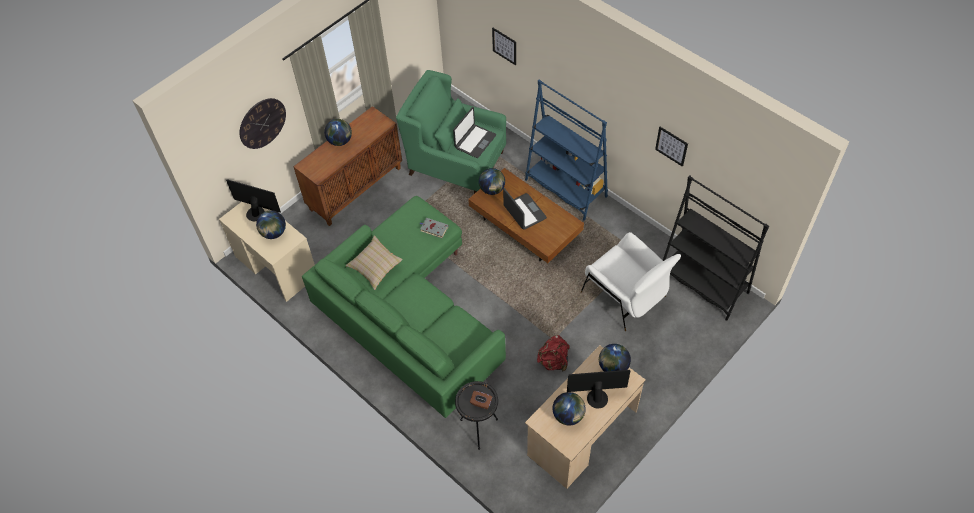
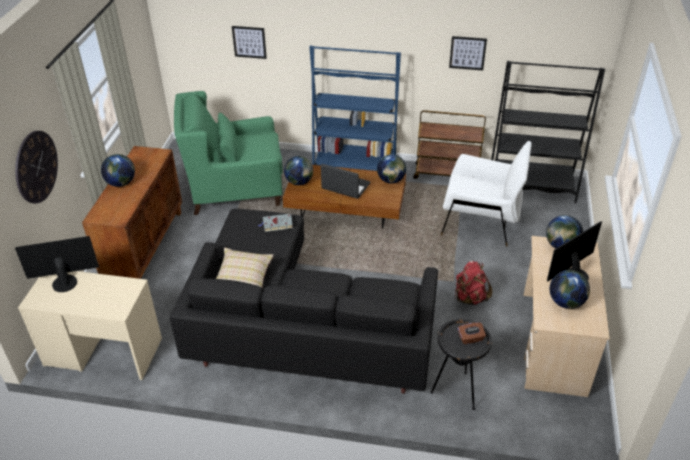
camera: 35 degrees left, 15 degrees down
globe [256,210,286,239] -> globe moved to [377,154,406,184]
green sofa [302,196,506,418] -> black sofa [170,208,438,394]
laptop [453,107,496,158] -> none
none -> brown cart [413,110,486,179]

